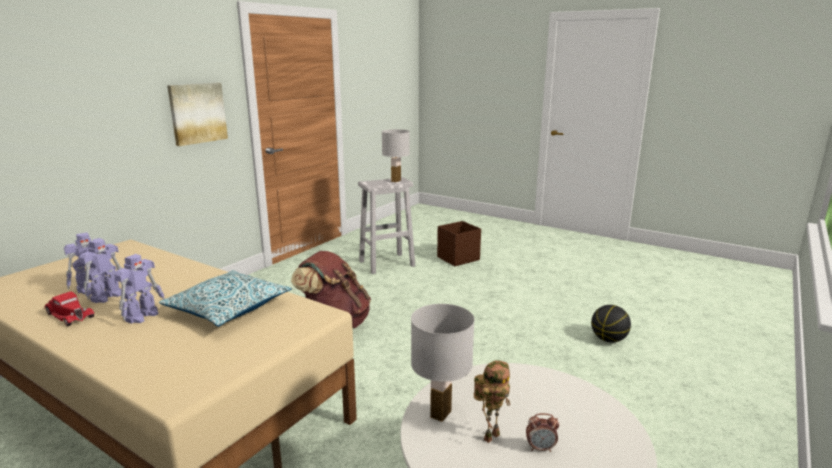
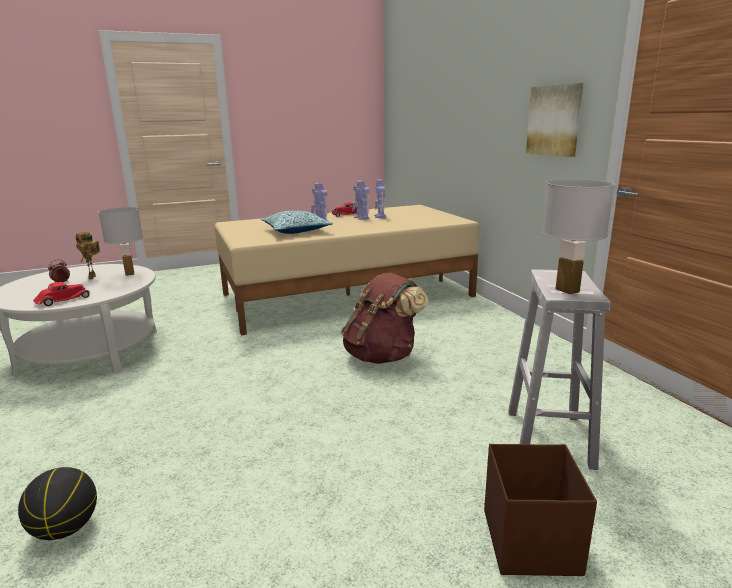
camera: 125 degrees right, 0 degrees up
none -> red toy car [33,282,91,306]

